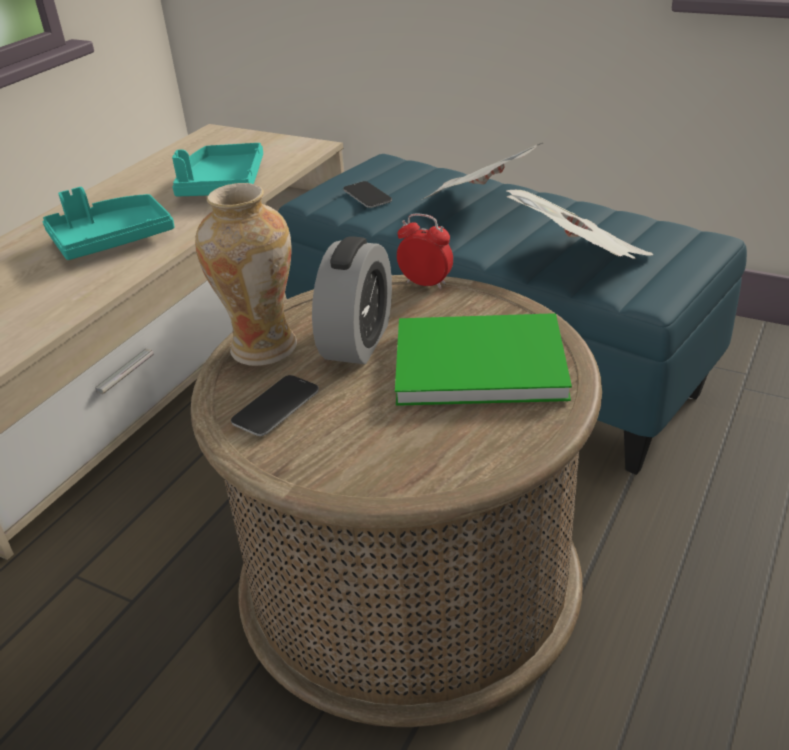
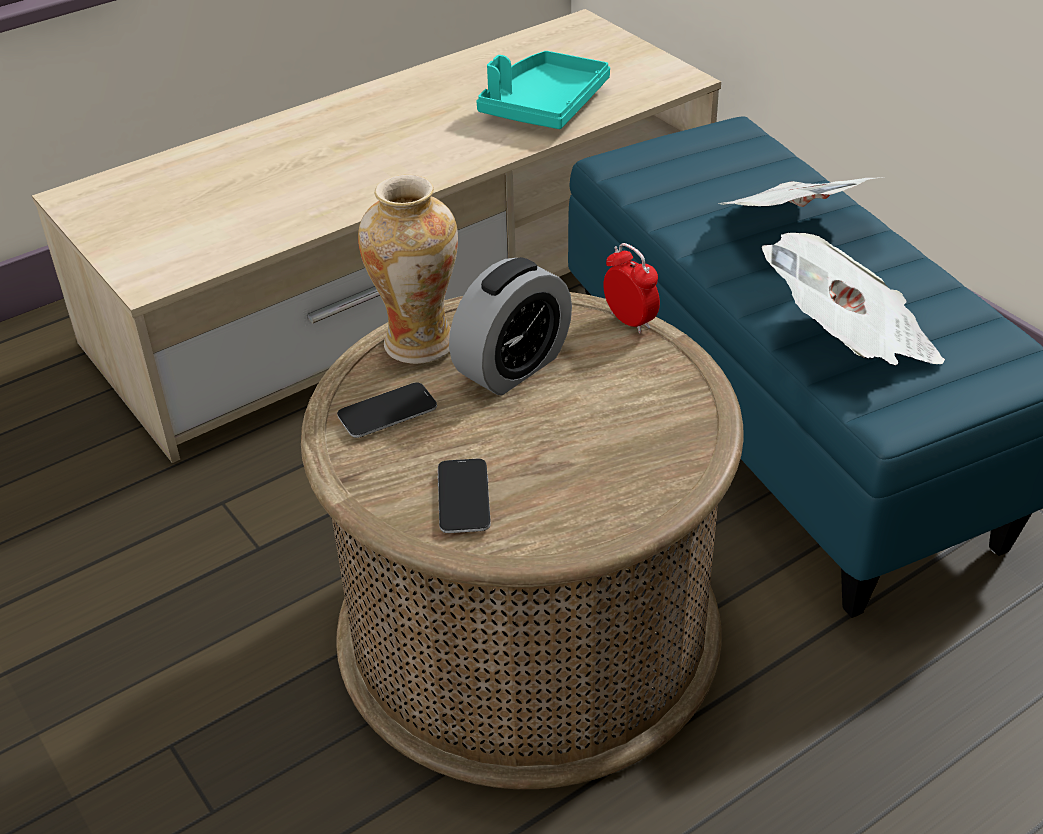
camera: 25 degrees right, 5 degrees up
turquoise tray [43,187,175,260] -> none
phone [343,181,392,208] -> phone moved to [437,459,491,533]
green book [395,313,572,406] -> none

